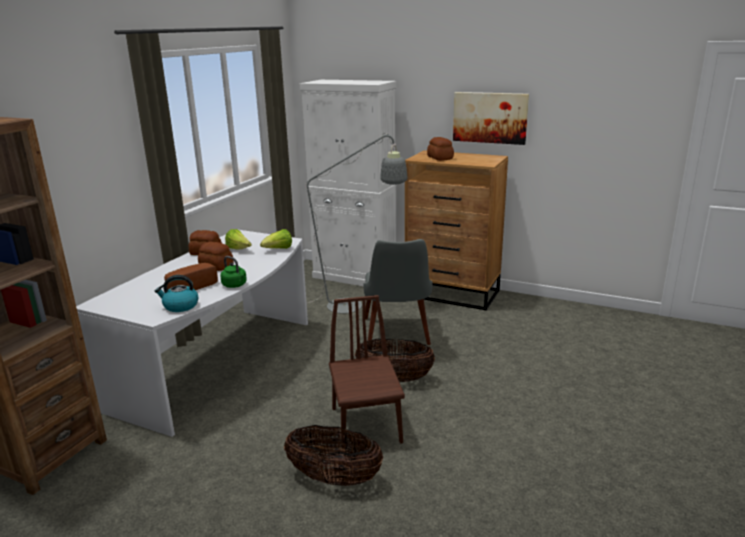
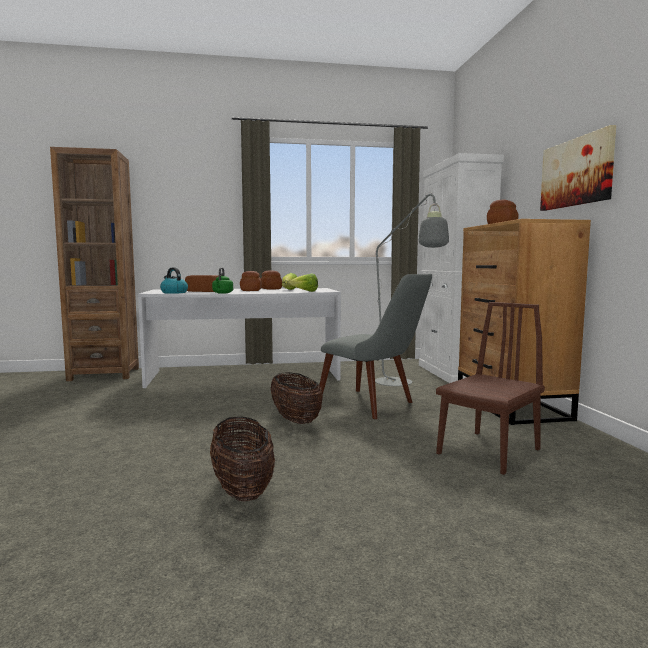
camera: 55 degrees right, 15 degrees down
basket [284,425,383,486] -> basket moved to [210,417,275,501]
brown chair [329,295,405,449] -> brown chair moved to [436,302,545,475]
grey chair [363,239,433,345] -> grey chair turned 105 degrees counterclockwise [319,273,432,419]

